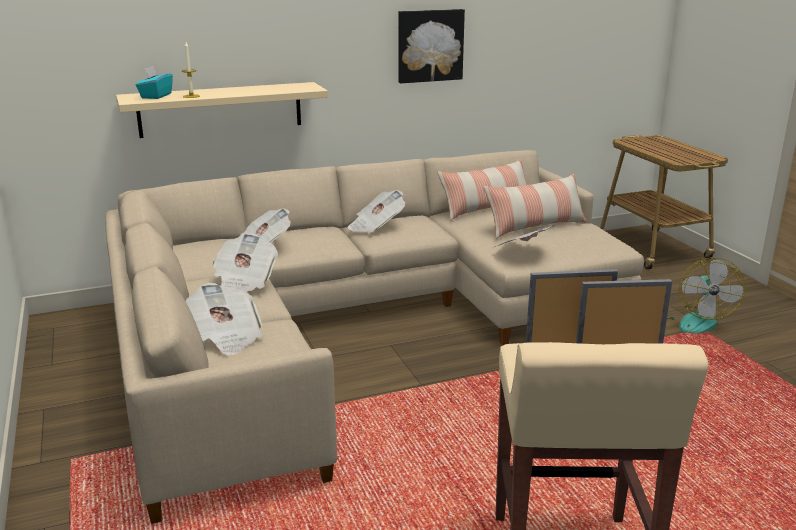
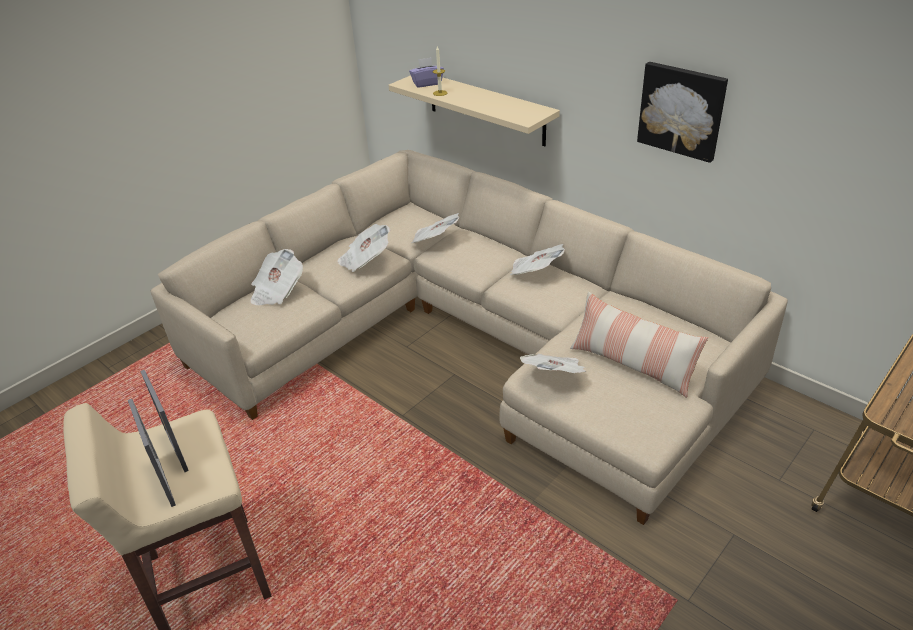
camera: 65 degrees right, 15 degrees up
turquoise tissue box [136,66,173,99] -> purple tissue box [409,57,444,88]
pillow [437,159,527,221] -> none
fan [667,257,746,333] -> none

